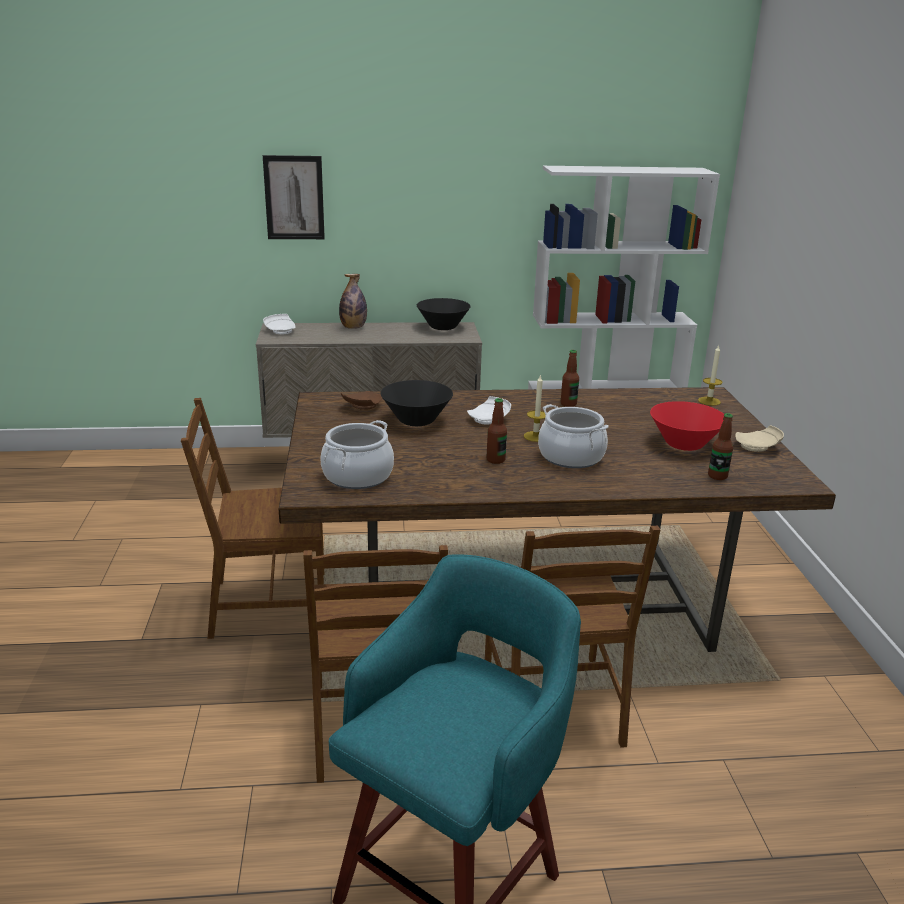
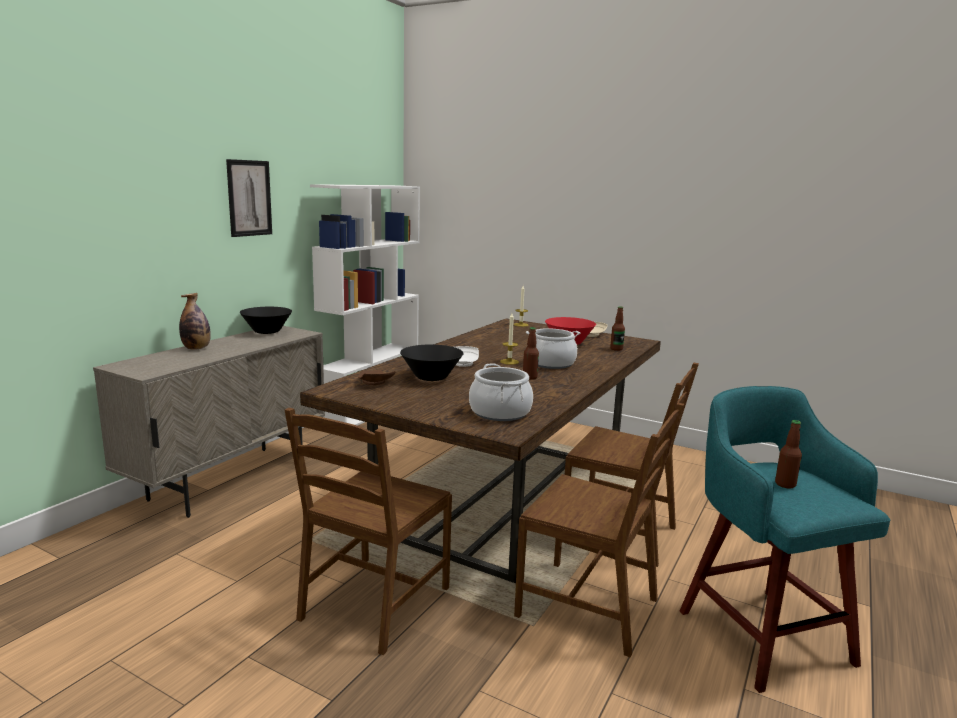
camera: 55 degrees left, 10 degrees down
picture [263,155,325,239] -> picture moved to [226,159,272,237]
white plate [263,314,296,335] -> none
bottle [561,350,579,407] -> bottle moved to [775,420,802,489]

